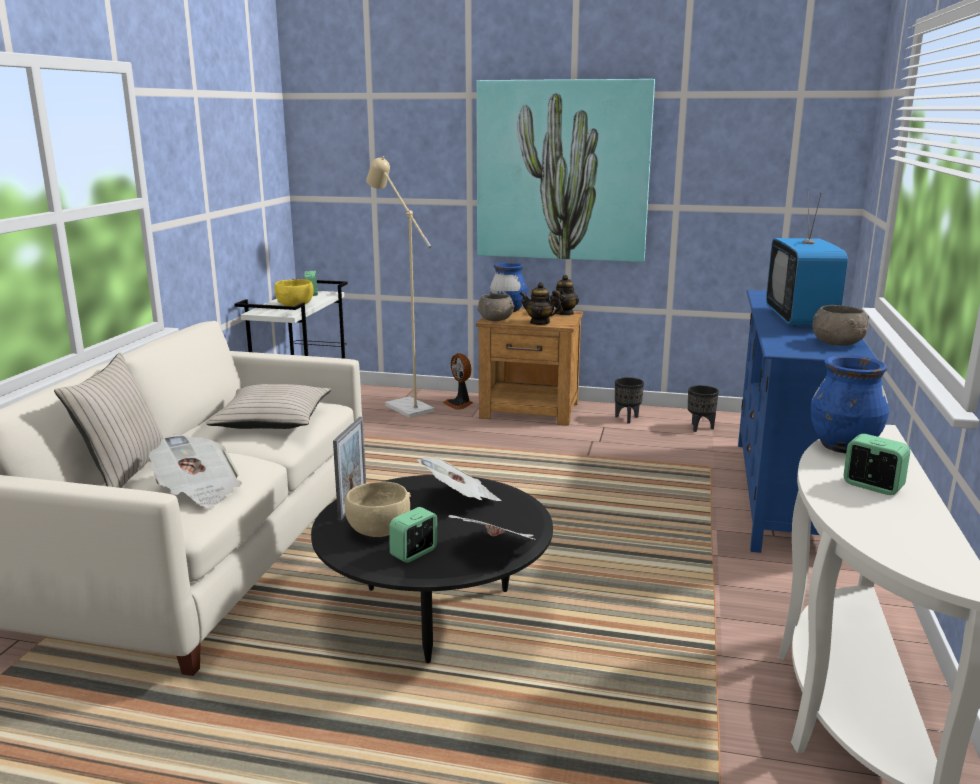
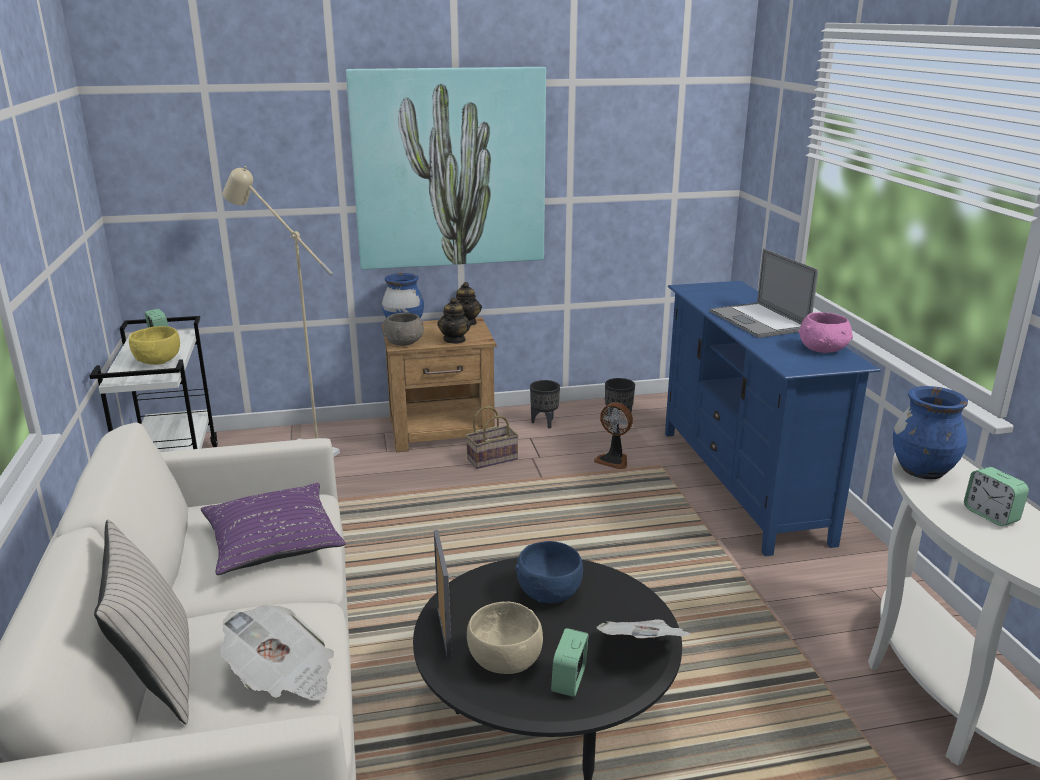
camera: 25 degrees left, 5 degrees up
beige pillow [206,384,331,429] -> purple pillow [201,483,346,575]
newspaper [417,457,501,501] -> blue bowl [515,541,583,603]
fan [443,353,473,410] -> fan moved to [594,402,633,469]
teapot [519,282,563,325] -> teapot turned 75 degrees counterclockwise [437,297,471,344]
television [766,189,848,327] -> laptop [710,249,818,338]
grey bowl [812,305,869,346] -> pink bowl [798,312,853,353]
alarm clock [843,434,910,495] -> alarm clock turned 135 degrees counterclockwise [964,467,1029,526]
none -> basket [466,406,519,469]

